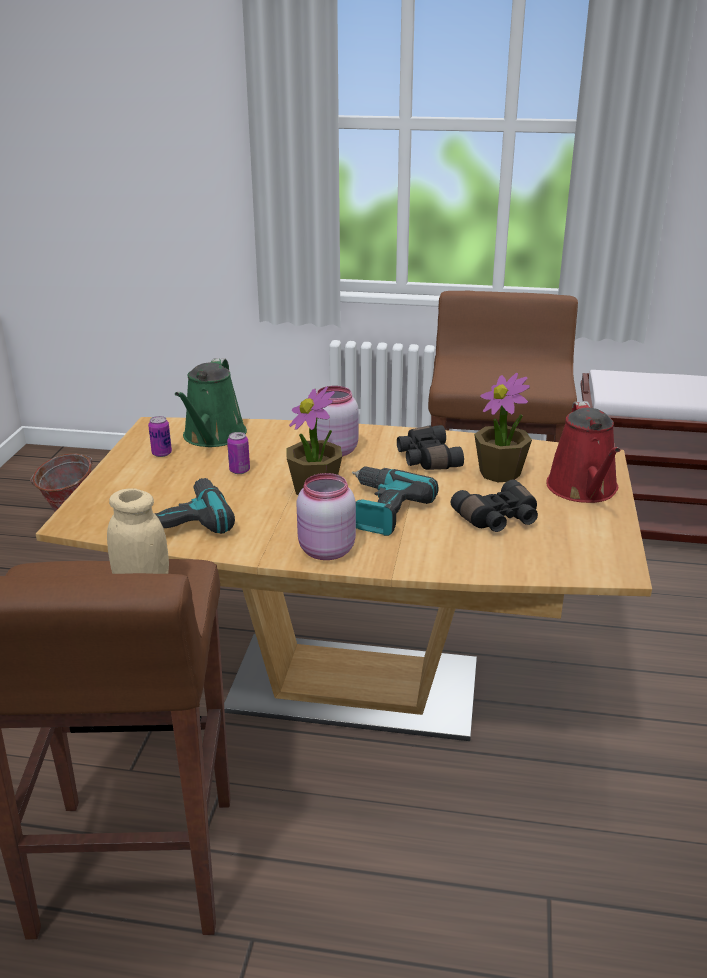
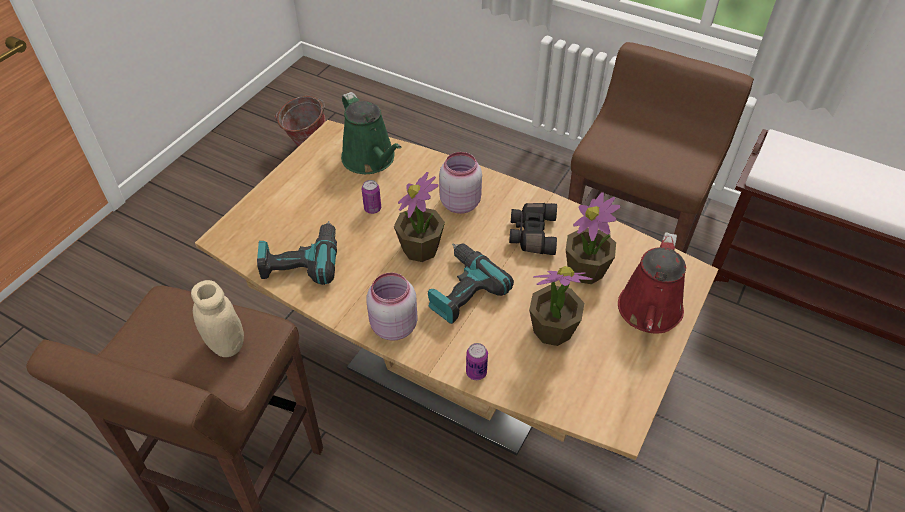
camera: 20 degrees right, 20 degrees up
can [148,416,172,457] -> can moved to [466,343,488,380]
green watering can [175,358,247,447] -> green watering can turned 60 degrees counterclockwise [341,92,402,174]
black binoculars [451,480,538,532] -> potted plant [529,266,593,346]

